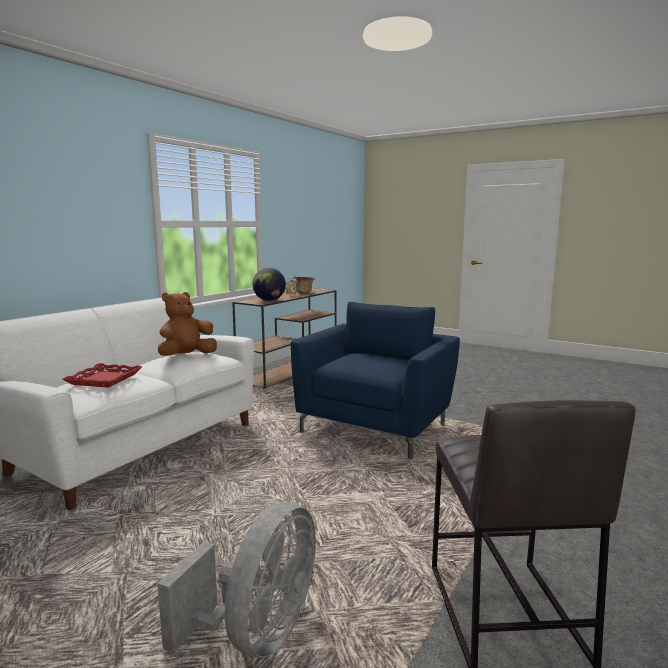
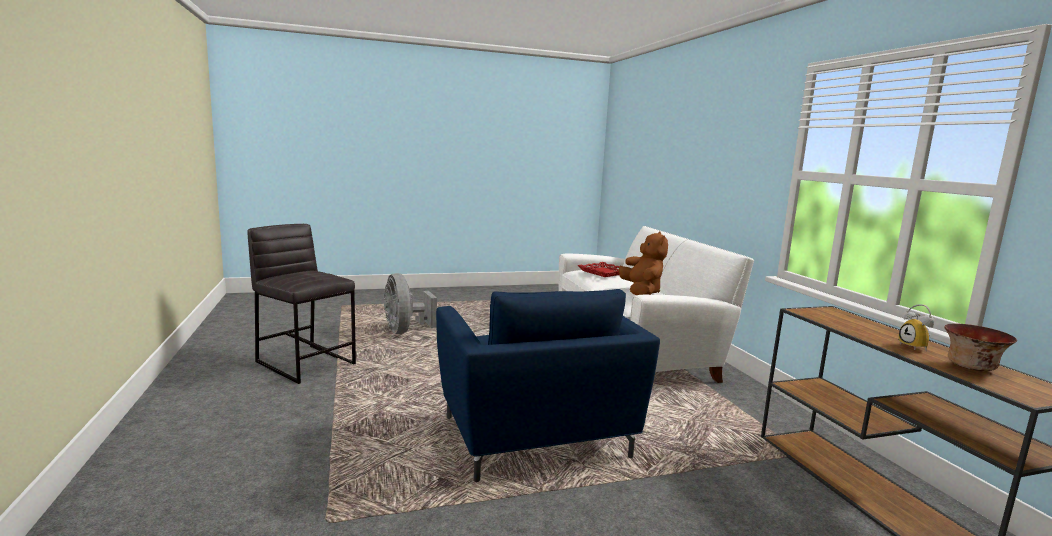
camera: 130 degrees right, 0 degrees up
globe [252,268,286,301] -> none

